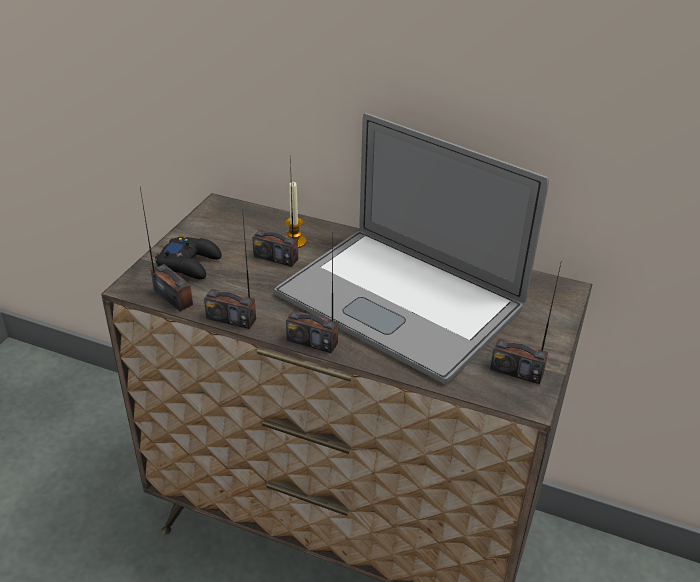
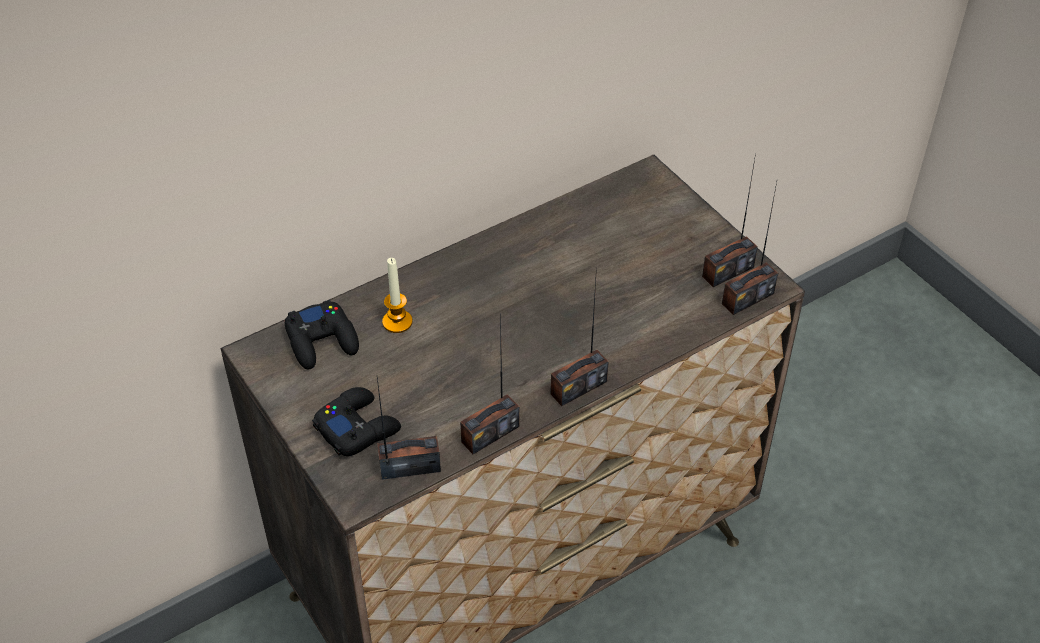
camera: 55 degrees left, 10 degrees up
radio [252,156,298,267] -> radio moved to [722,182,778,315]
laptop [274,113,549,384] -> none
none -> black game controller [285,300,359,370]

